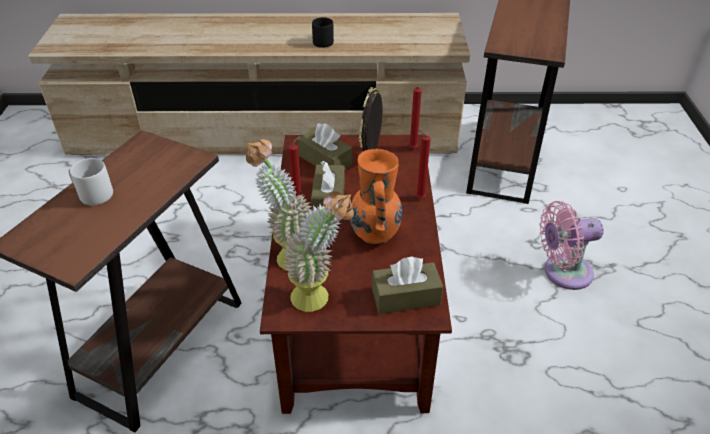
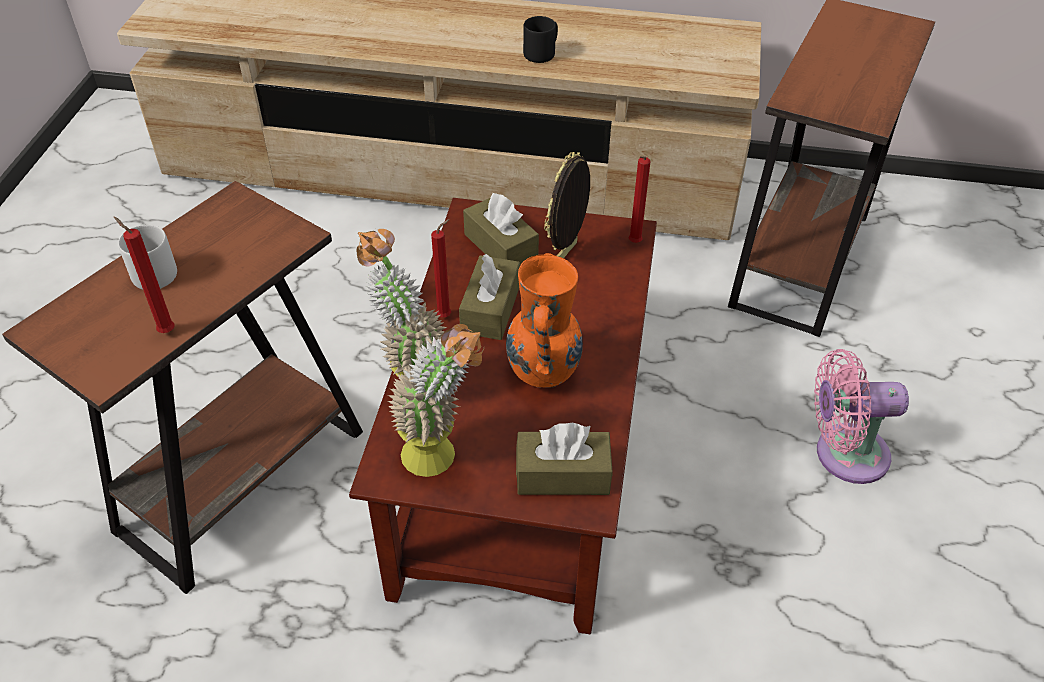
camera: 10 degrees right, 5 degrees up
red candle [416,129,431,199] -> red candle moved to [114,217,175,333]

